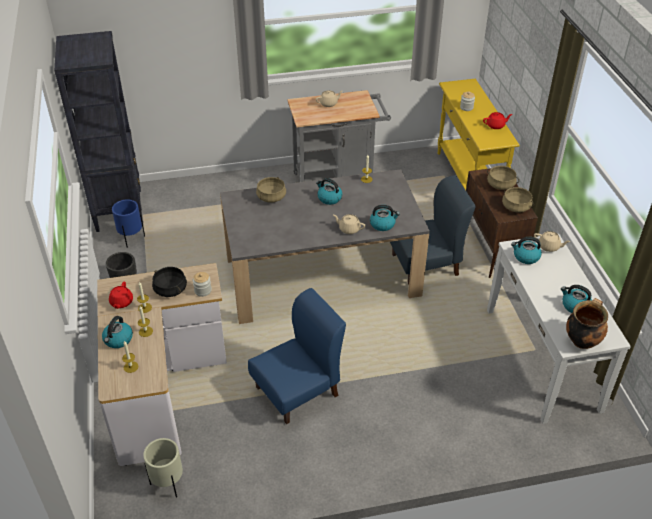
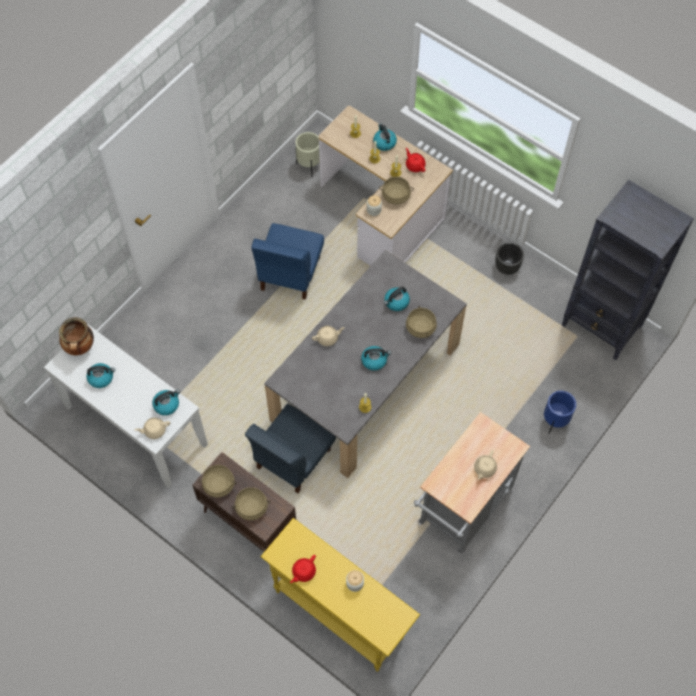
camera: 140 degrees right, 20 degrees up
blue planter [112,199,145,248] -> blue planter moved to [544,391,576,434]
black cooking pot [152,267,187,297] -> beige cooking pot [379,176,414,204]
kettle [370,205,400,231] -> kettle moved to [384,287,410,311]

